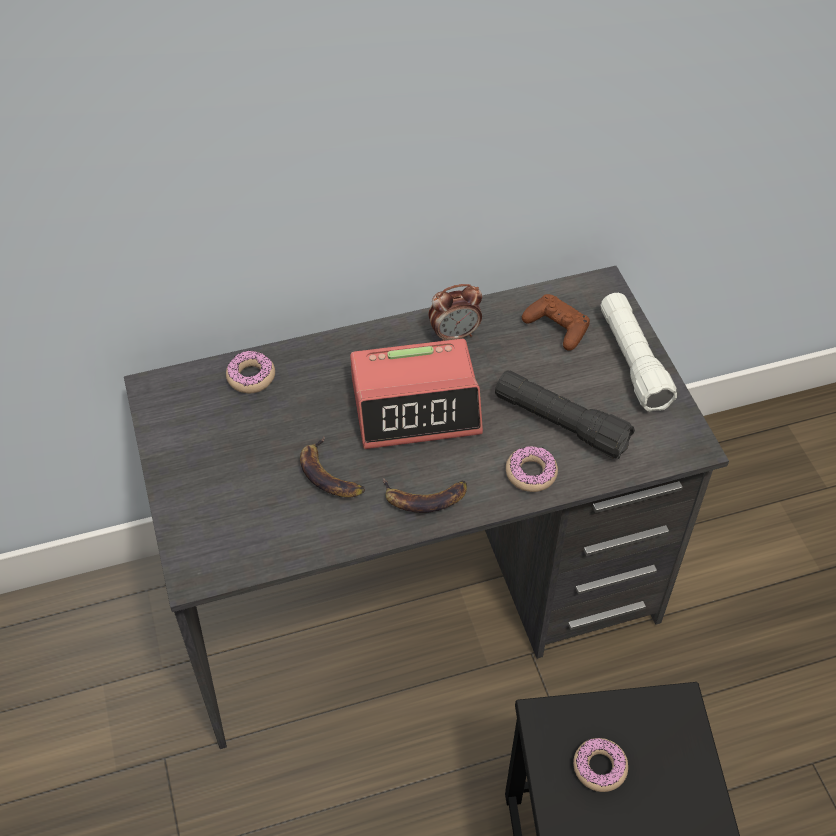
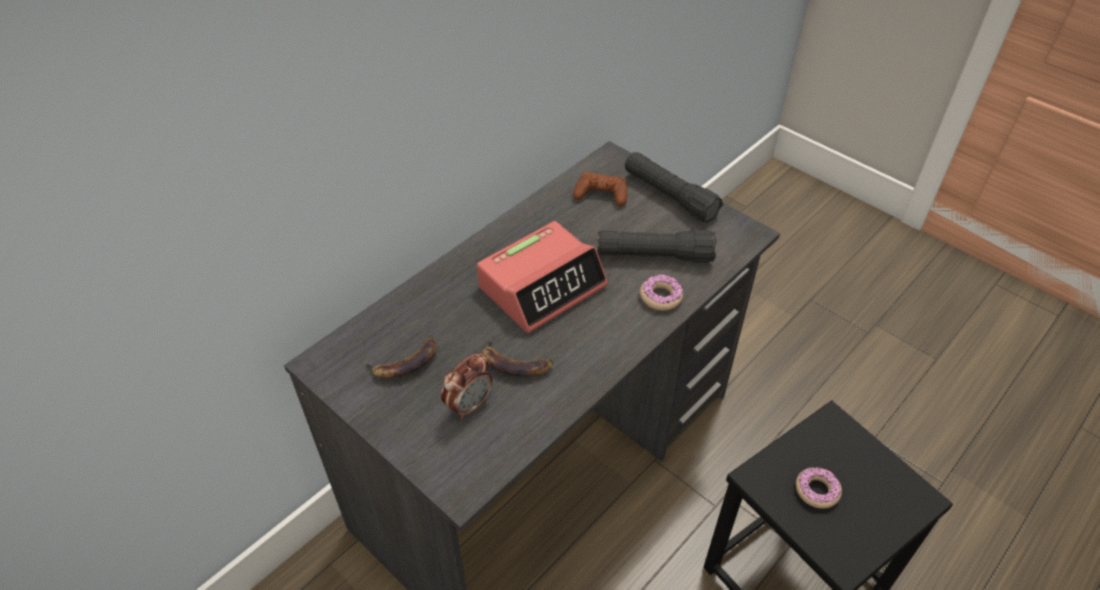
camera: 30 degrees left, 5 degrees down
donut [226,351,275,393] -> none
banana [383,478,467,513] -> banana moved to [363,336,437,379]
alarm clock [428,284,482,341] -> alarm clock moved to [441,353,492,420]
white flashlight [601,293,677,411] -> black flashlight [625,152,723,223]

